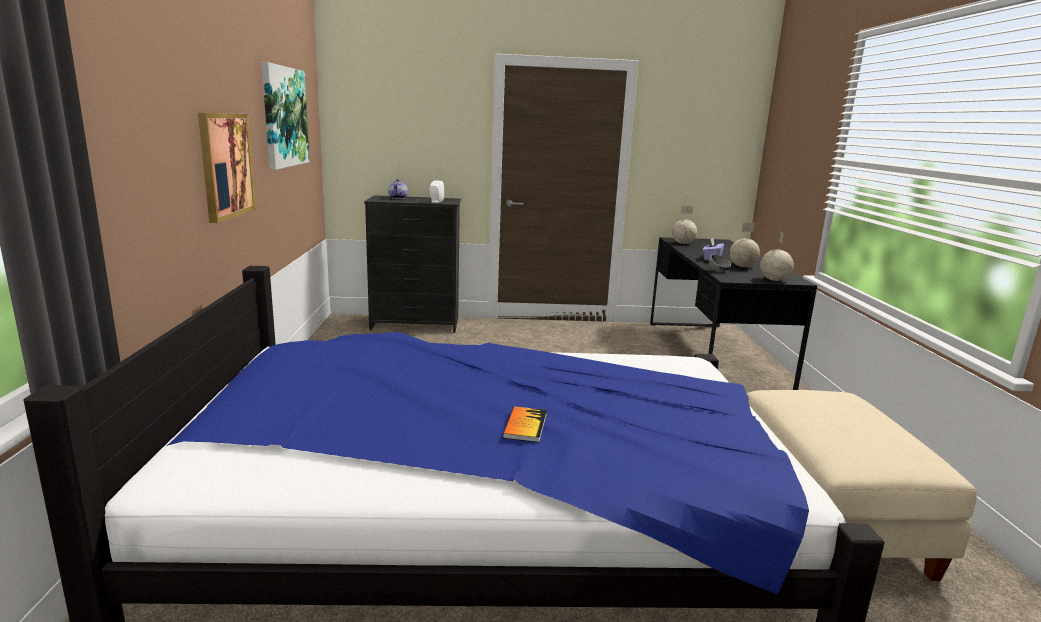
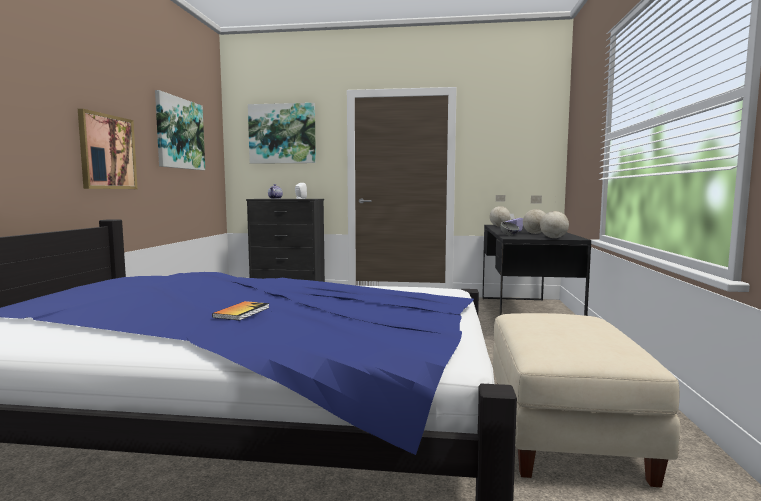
camera: 10 degrees right, 10 degrees down
none -> picture [248,103,316,164]

